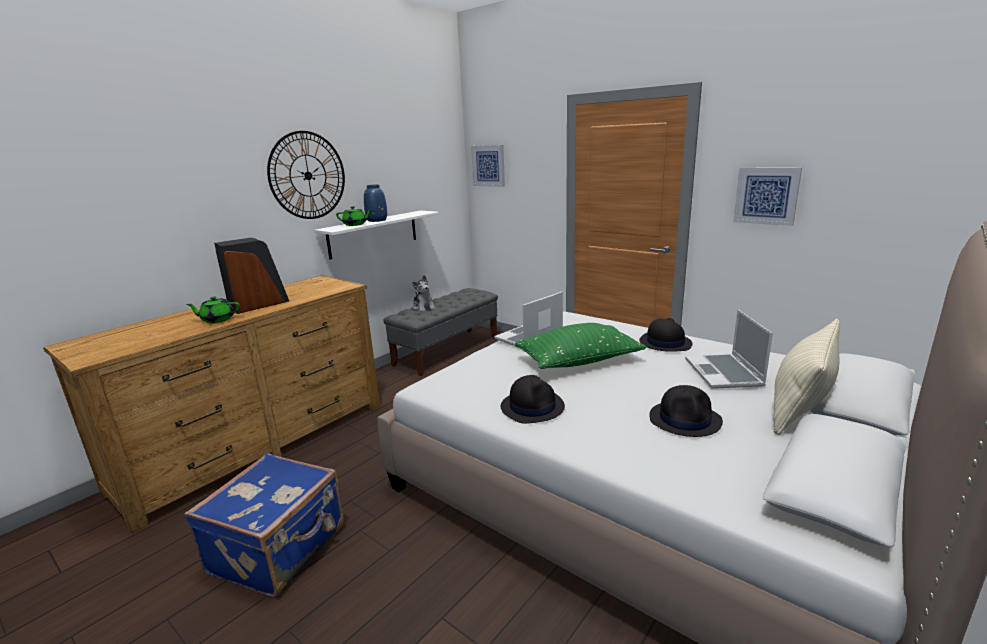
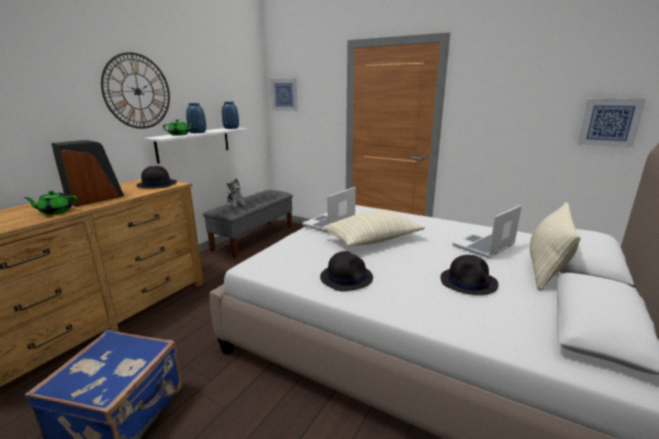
camera: 10 degrees left, 0 degrees up
green pillow [515,323,646,369] -> beige pillow [323,210,425,247]
black hat [639,318,693,352] -> black hat moved to [136,166,177,188]
laptop [685,309,773,389] -> laptop turned 60 degrees clockwise [452,205,522,258]
picture [733,167,802,226] -> picture moved to [578,99,646,148]
none -> blue vase [222,102,239,129]

